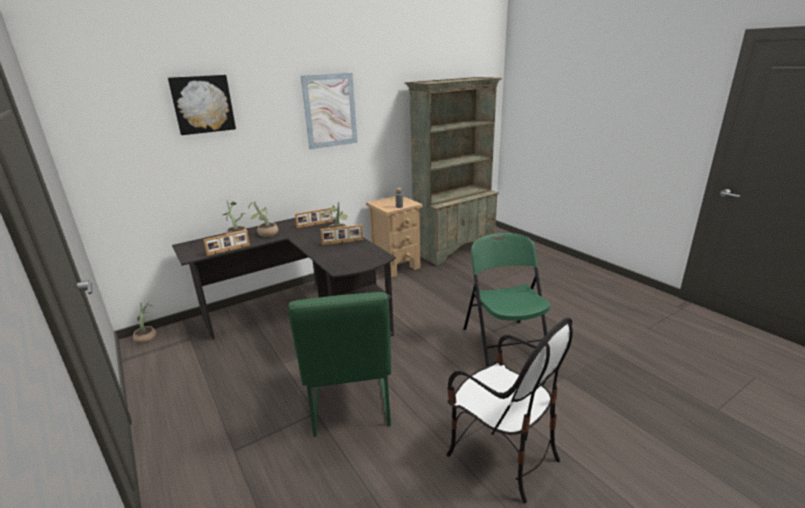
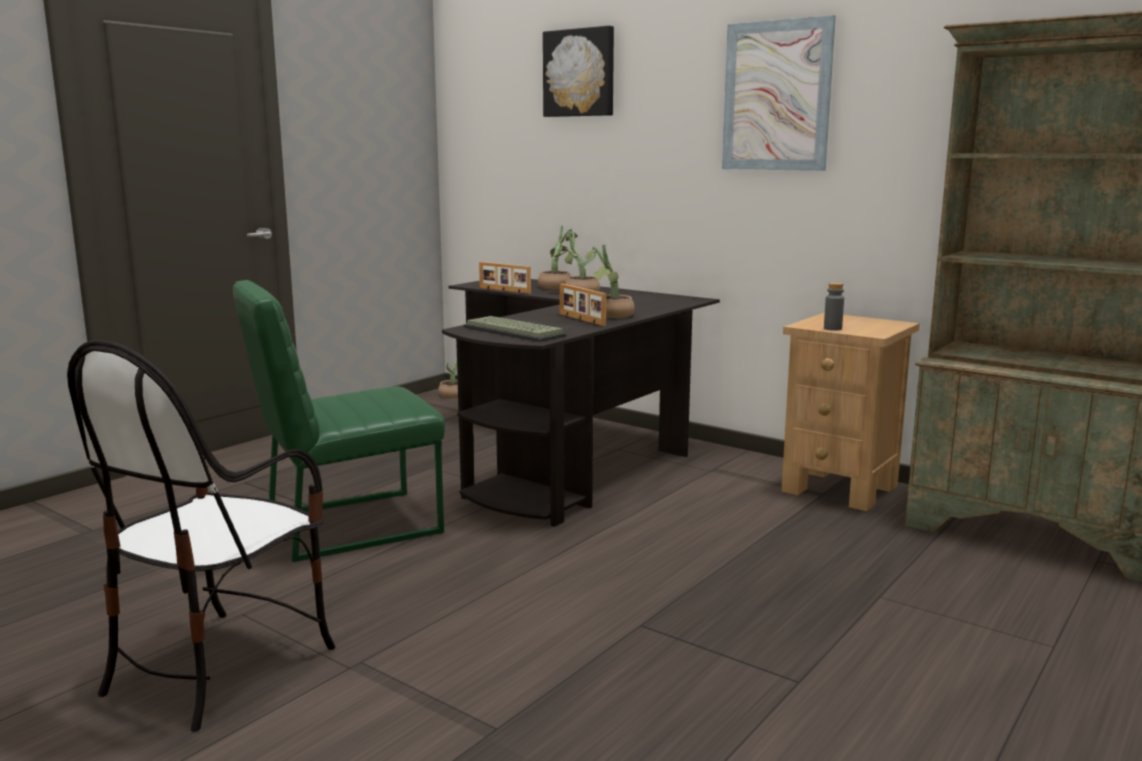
camera: 70 degrees right, 10 degrees down
picture frame [295,208,333,228] -> none
green chair [463,233,550,367] -> none
none -> keyboard [463,316,567,342]

